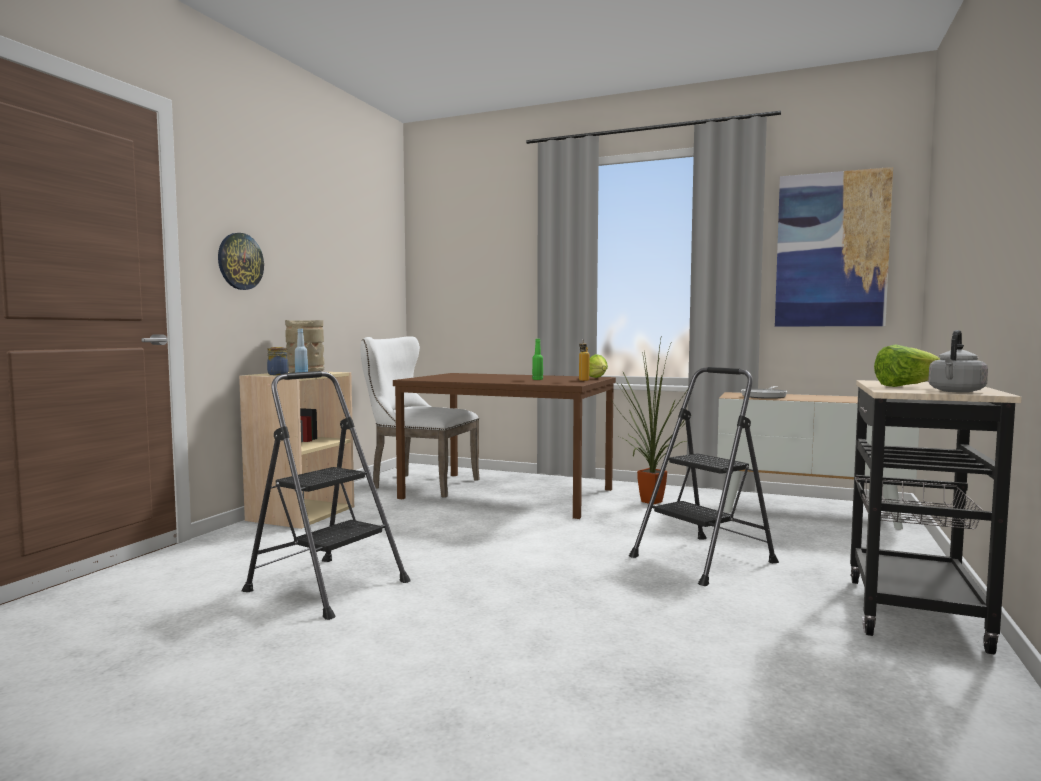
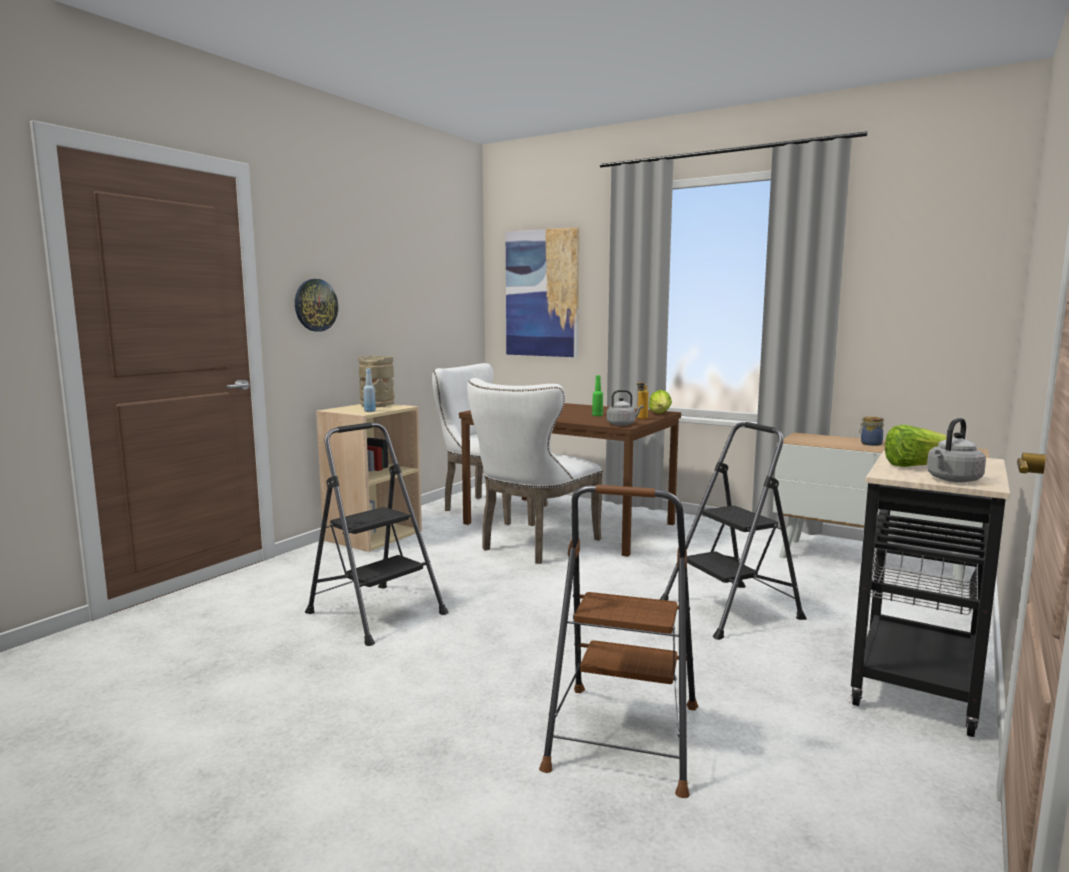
camera: 10 degrees right, 5 degrees up
jar [267,347,289,375] -> jar moved to [859,416,884,446]
potted plant [610,335,688,505] -> none
frying pan [741,386,787,399] -> none
picture [775,167,893,327] -> picture moved to [506,227,579,357]
none -> white chair [467,378,603,564]
none -> brown step ladder [539,485,698,798]
none -> grey kettle [607,390,643,426]

